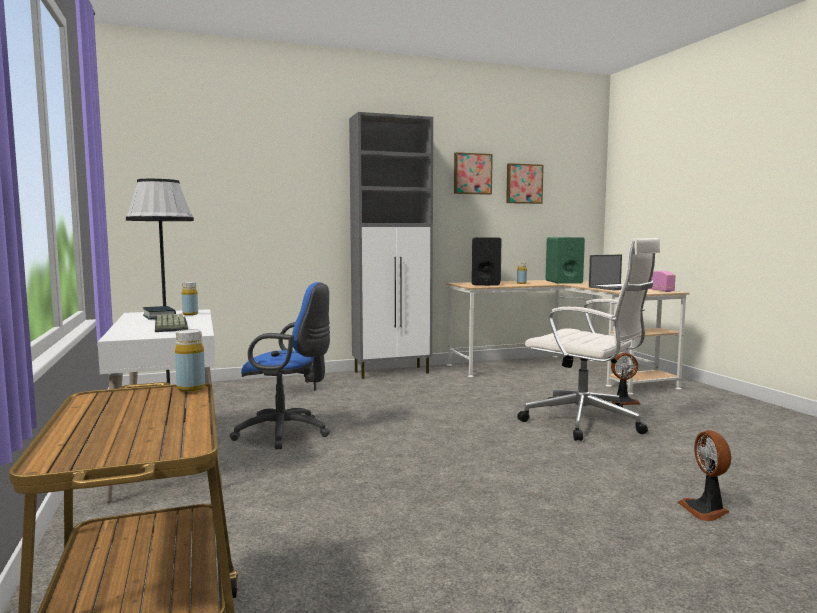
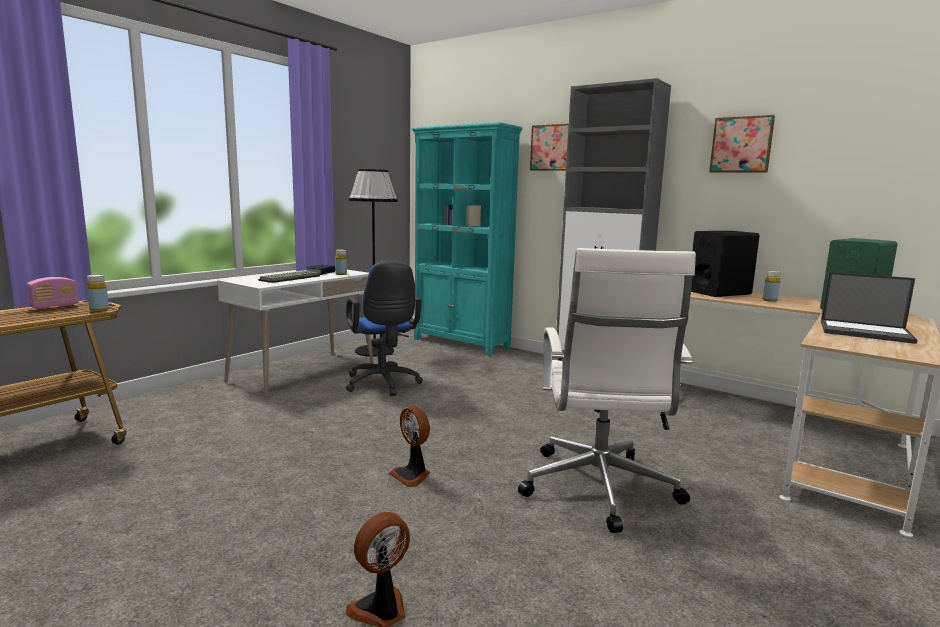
camera: 55 degrees right, 5 degrees up
picture [506,163,544,204] -> picture moved to [530,124,569,171]
fan [611,353,641,405] -> fan moved to [388,406,431,487]
radio [650,271,675,292] -> radio moved to [27,277,79,309]
none -> turquoise bookcase [412,122,523,356]

